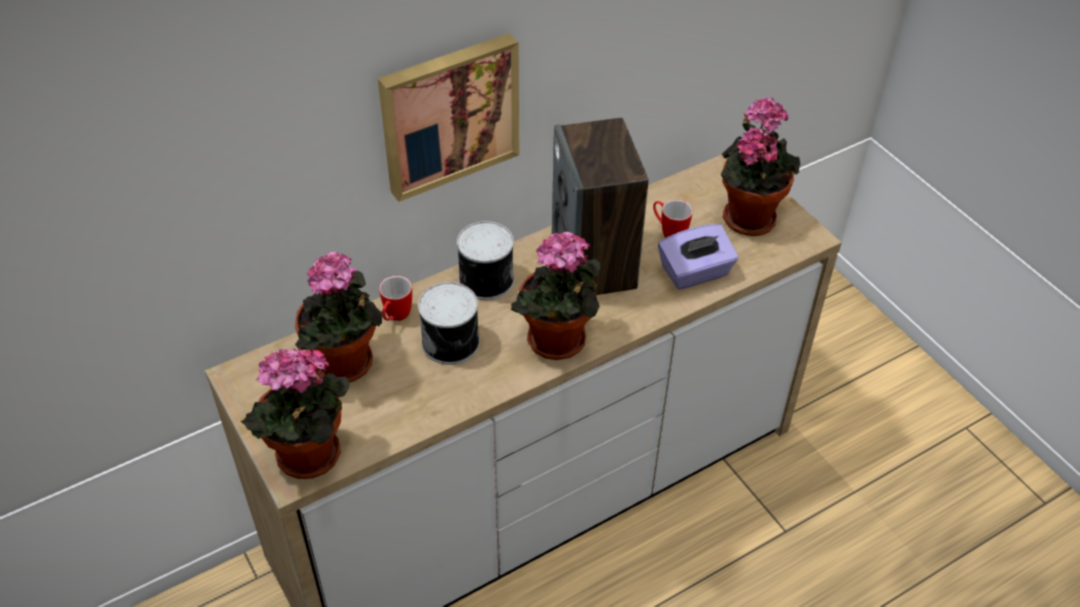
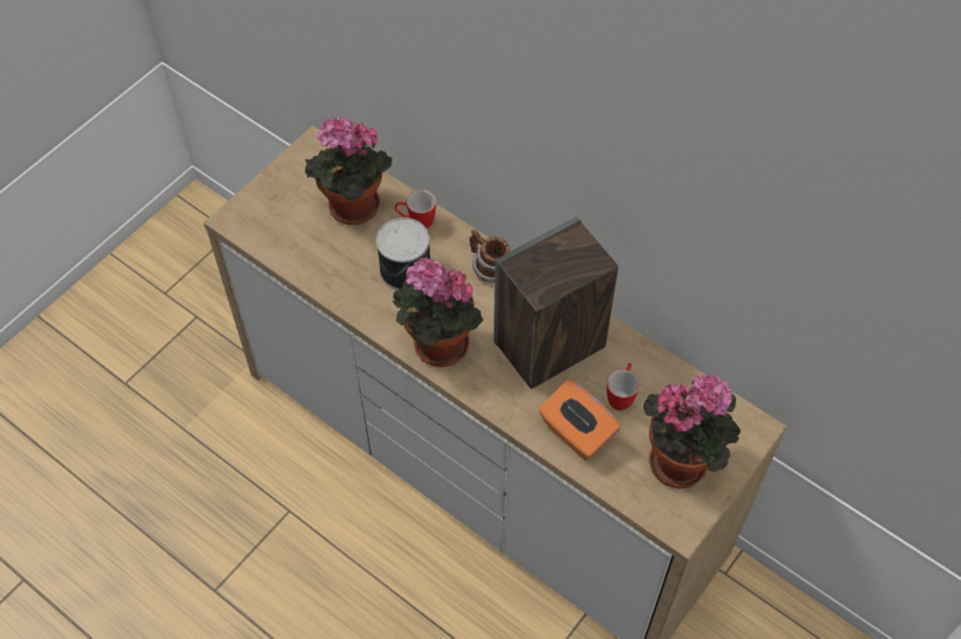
camera: 70 degrees right, 10 degrees up
potted plant [241,347,350,479] -> none
picture [378,33,519,202] -> none
can [457,221,514,300] -> mug [469,229,511,283]
purple tissue box [658,224,738,290] -> orange tissue box [538,379,621,461]

